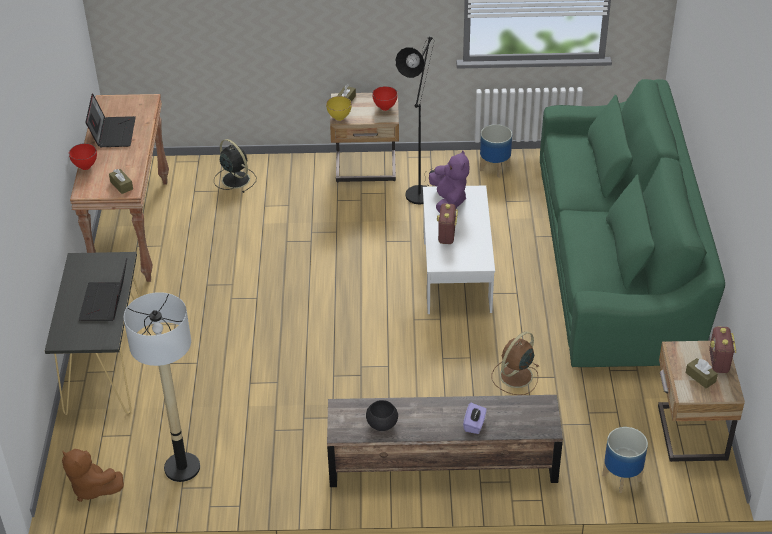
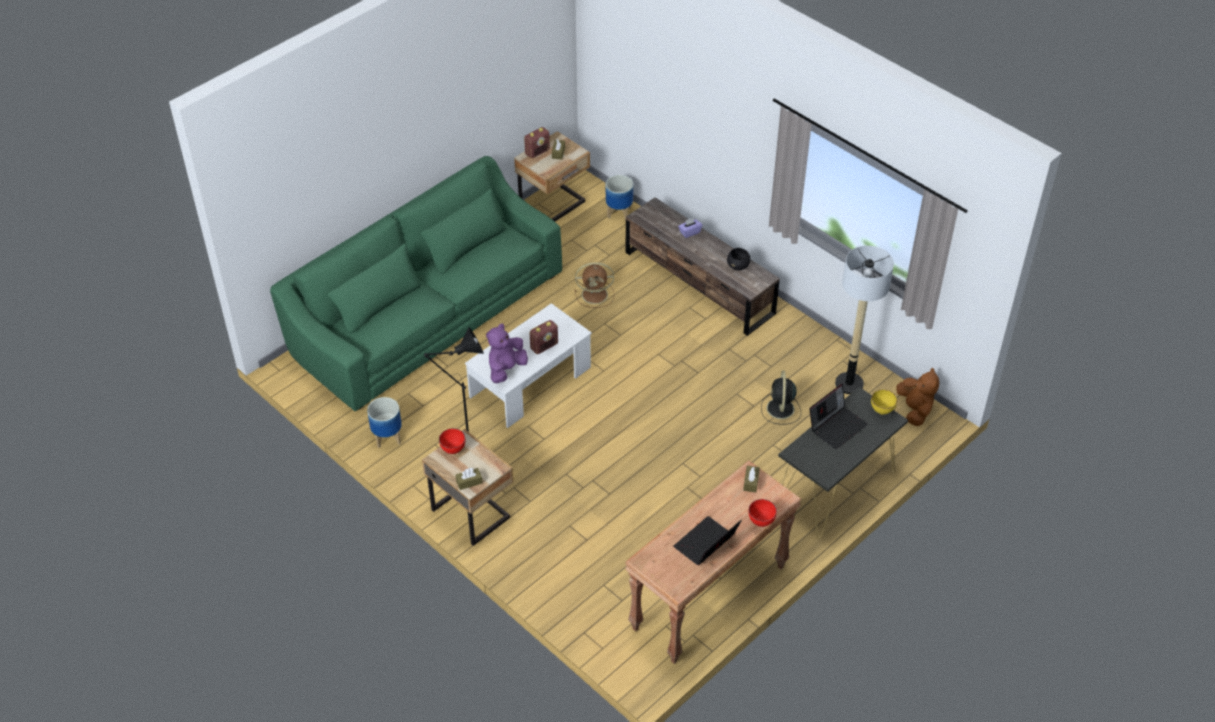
camera: 135 degrees left, 5 degrees up
black fan [214,139,256,193] -> black fan moved to [761,370,801,425]
yellow bowl [326,96,352,121] -> yellow bowl moved to [871,389,897,415]

